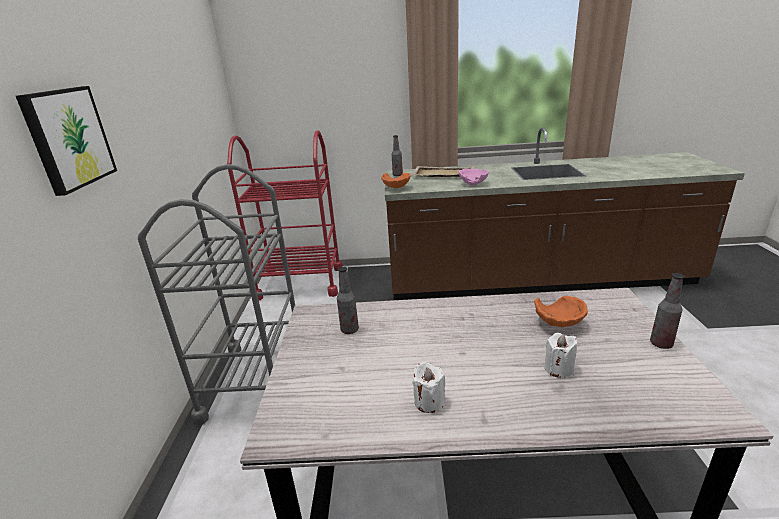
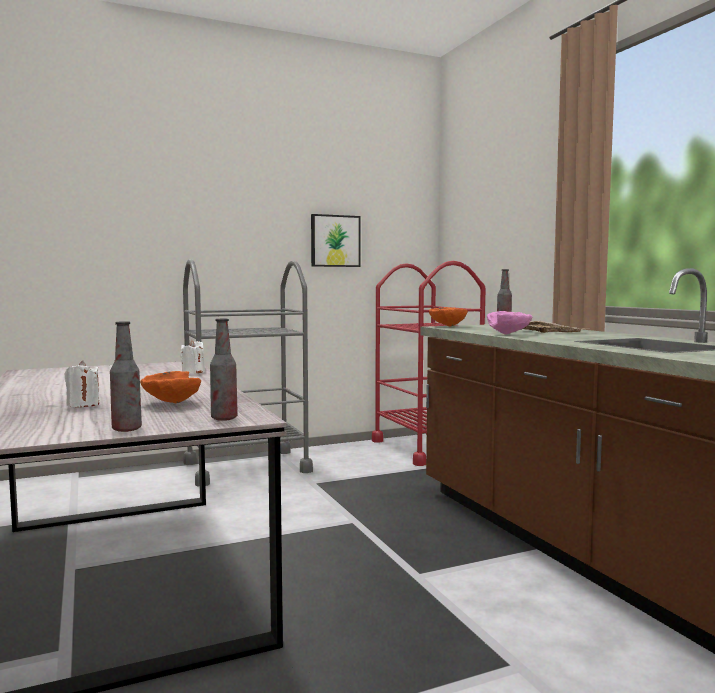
camera: 65 degrees right, 20 degrees down
picture [16,86,117,196] -> picture moved to [311,214,361,267]
bottle [337,266,359,334] -> bottle moved to [210,319,238,421]
white candle [413,362,446,413] -> white candle moved to [180,340,205,374]

